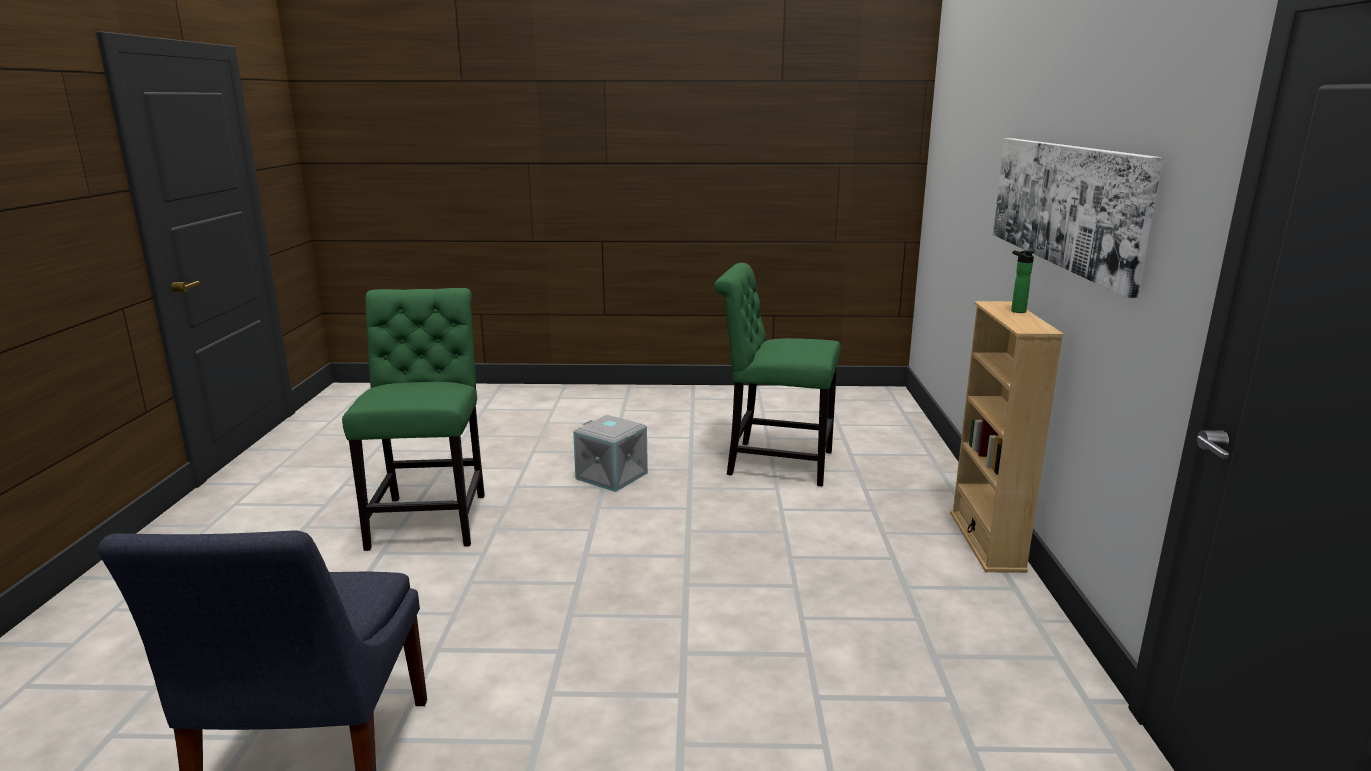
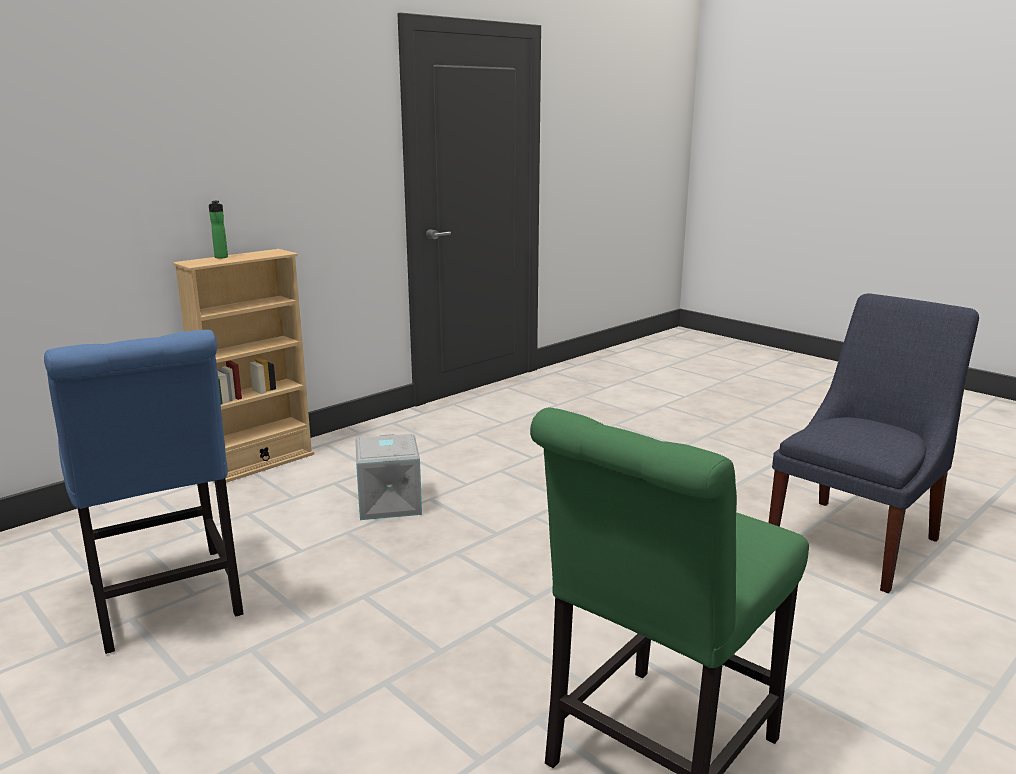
camera: 135 degrees left, 0 degrees up
grey storage box [573,415,648,492] -> grey storage box moved to [355,434,422,520]
green chair [714,263,841,486] -> blue chair [44,330,244,654]
picture [993,138,1163,298] -> none

